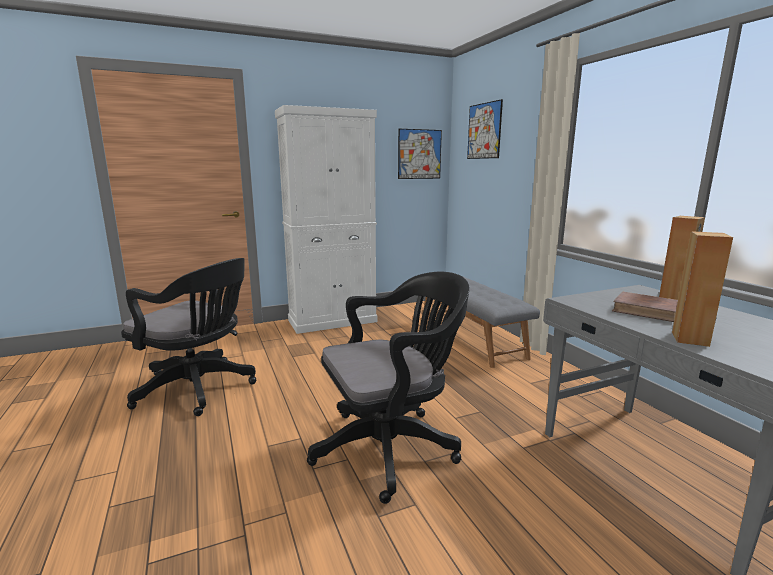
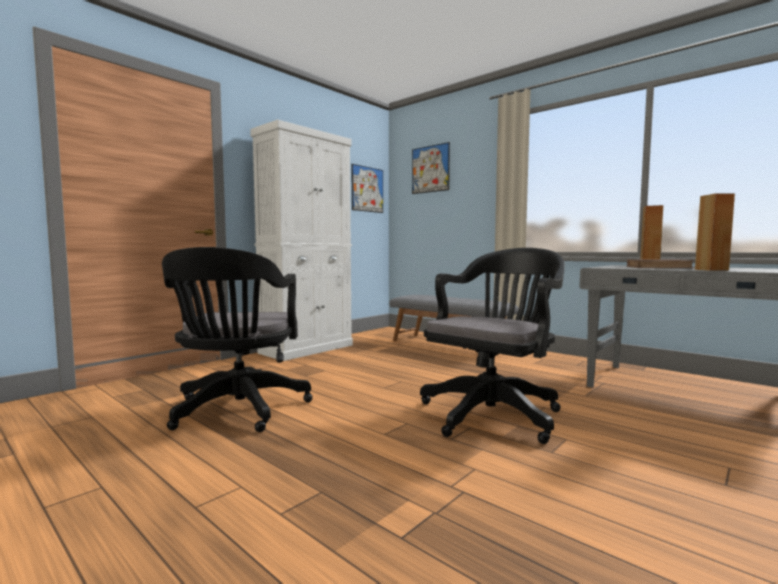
camera: 25 degrees left, 10 degrees down
black office chair [121,258,256,416] -> black office chair turned 90 degrees clockwise [162,247,313,432]

